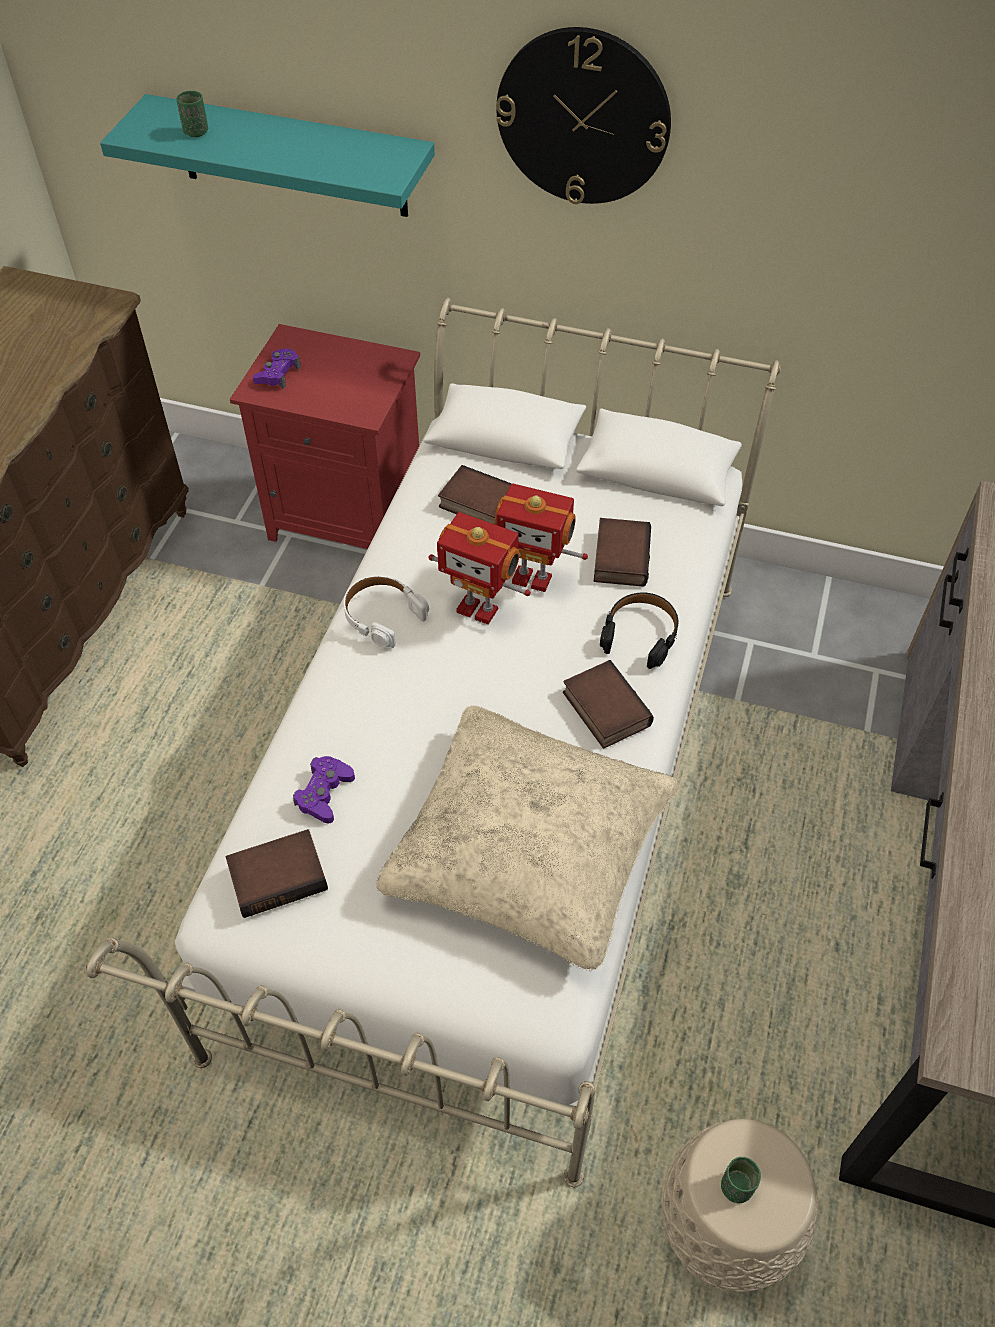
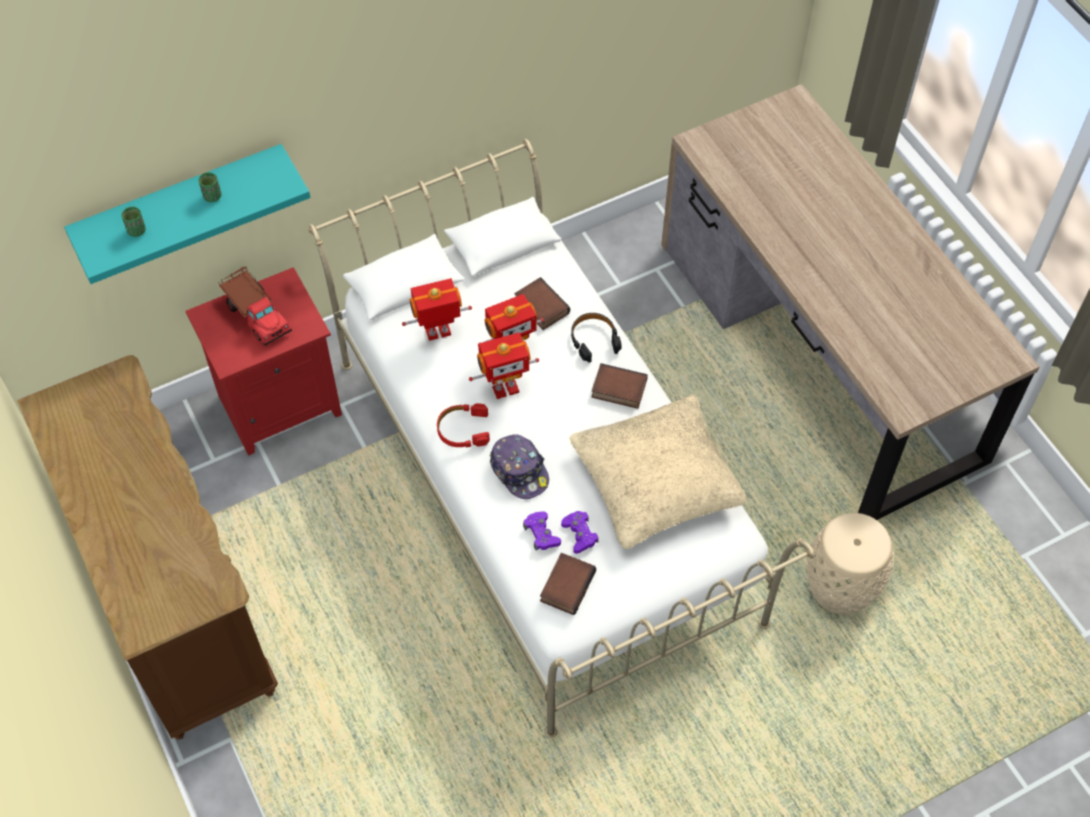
camera: 45 degrees left, 5 degrees up
purple game controller [253,348,301,389] -> purple game controller moved to [561,511,599,554]
white headphones [344,575,429,648] -> red headphones [437,403,490,448]
book [438,465,512,524] -> toy robot [402,278,472,341]
wall clock [496,27,671,204] -> none
green cup [721,1157,761,1203] -> green cup moved to [198,172,222,202]
none -> toy truck [218,266,292,346]
none -> cap [490,434,549,499]

